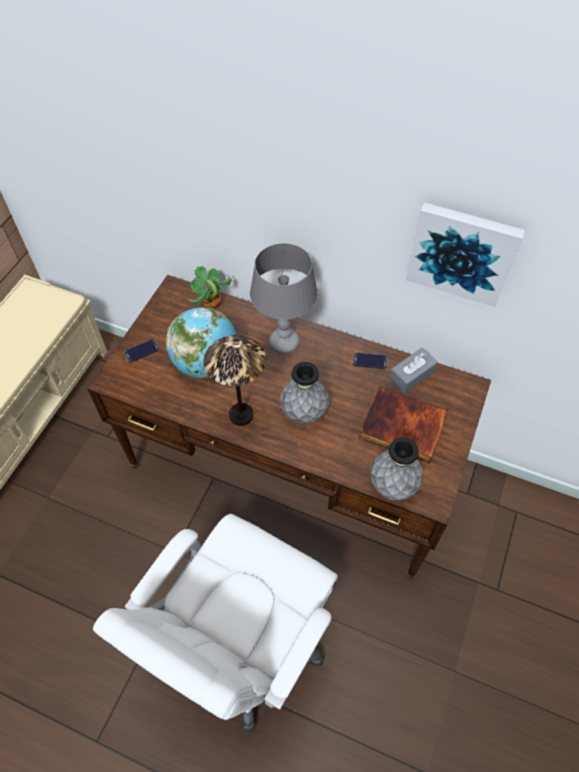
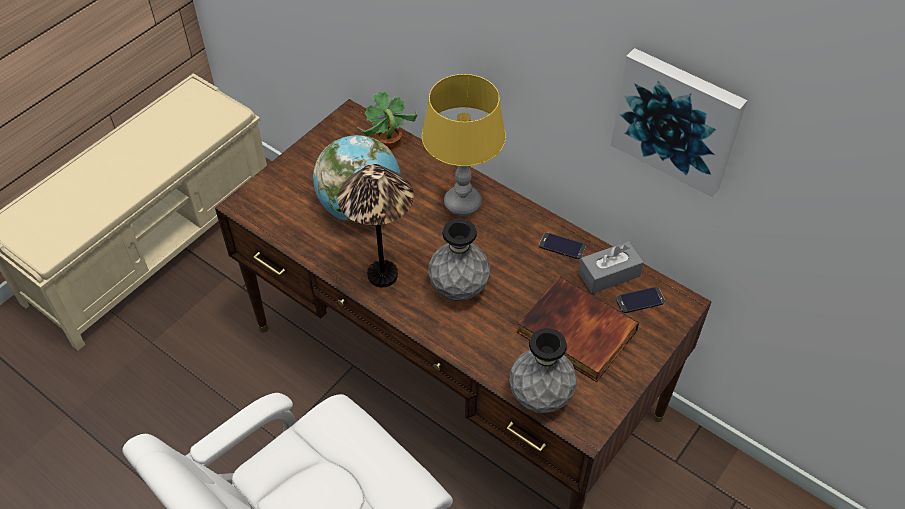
camera: 15 degrees right, 5 degrees down
phone [124,339,160,363] -> phone moved to [616,287,665,313]
grey table lamp [250,243,318,353] -> yellow table lamp [422,74,506,216]

